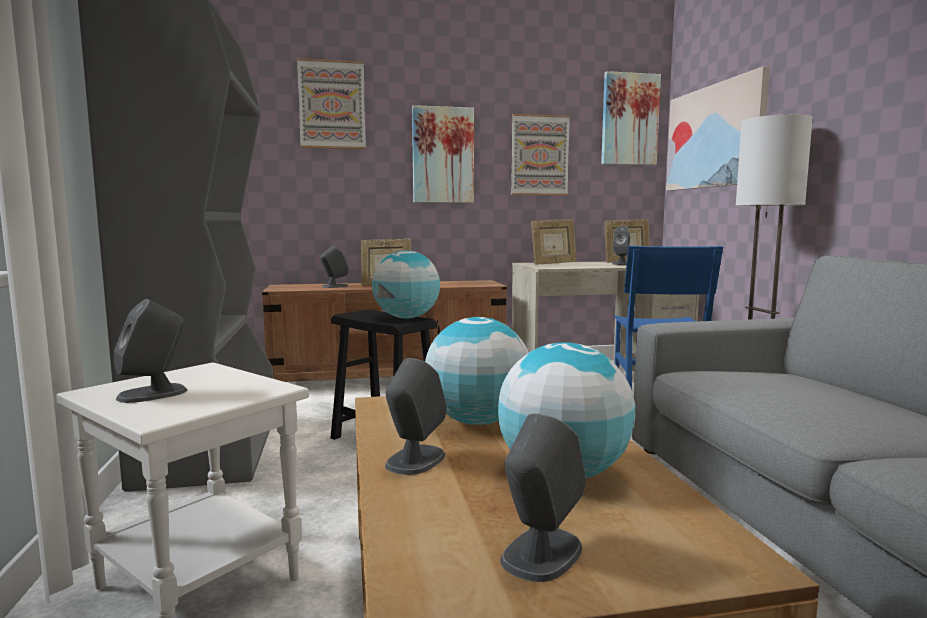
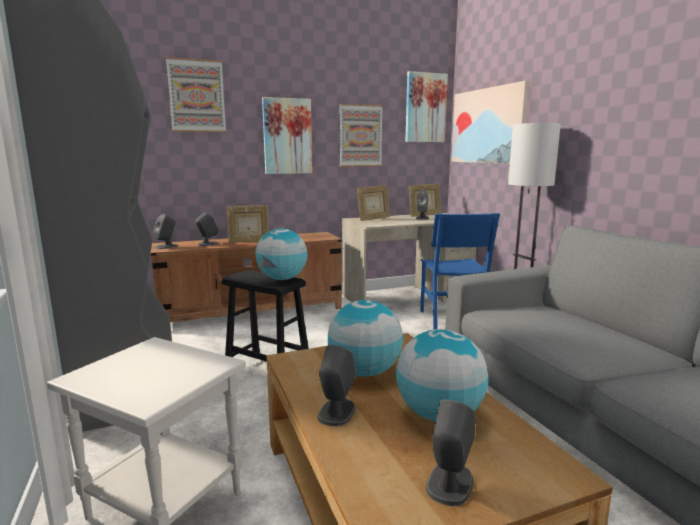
camera: 10 degrees left, 5 degrees up
grey speaker [114,299,187,403] -> grey speaker moved to [153,214,177,249]

